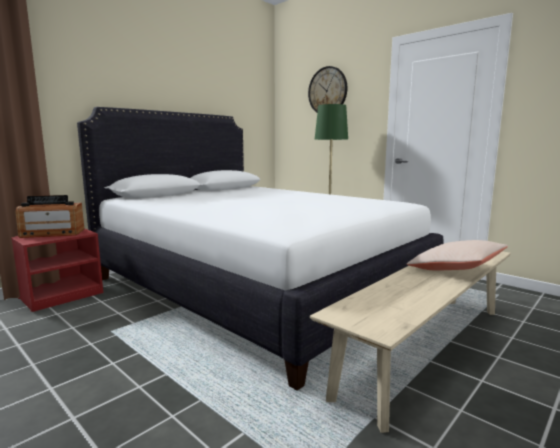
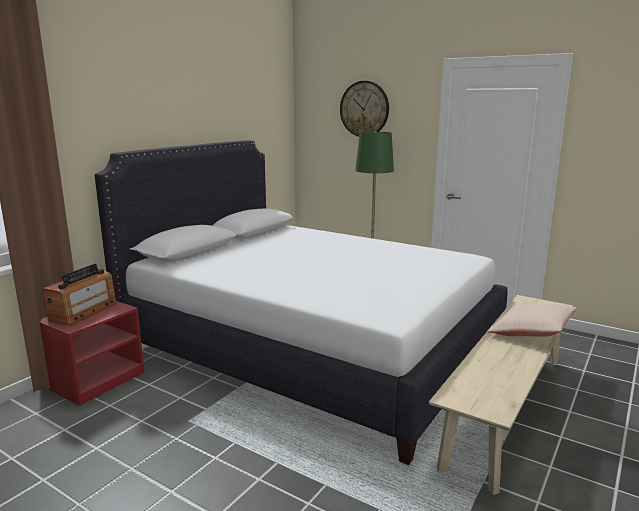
camera: 10 degrees left, 5 degrees up
radio [15,195,85,238] -> radio turned 45 degrees counterclockwise [43,264,117,326]

